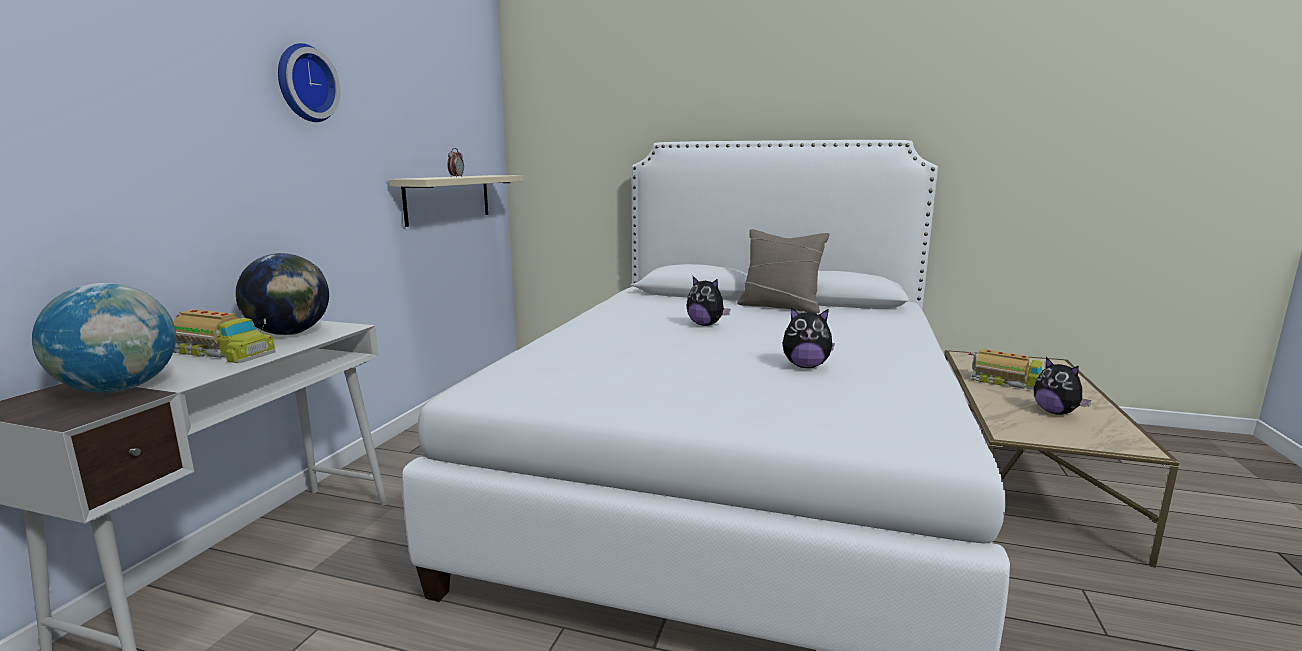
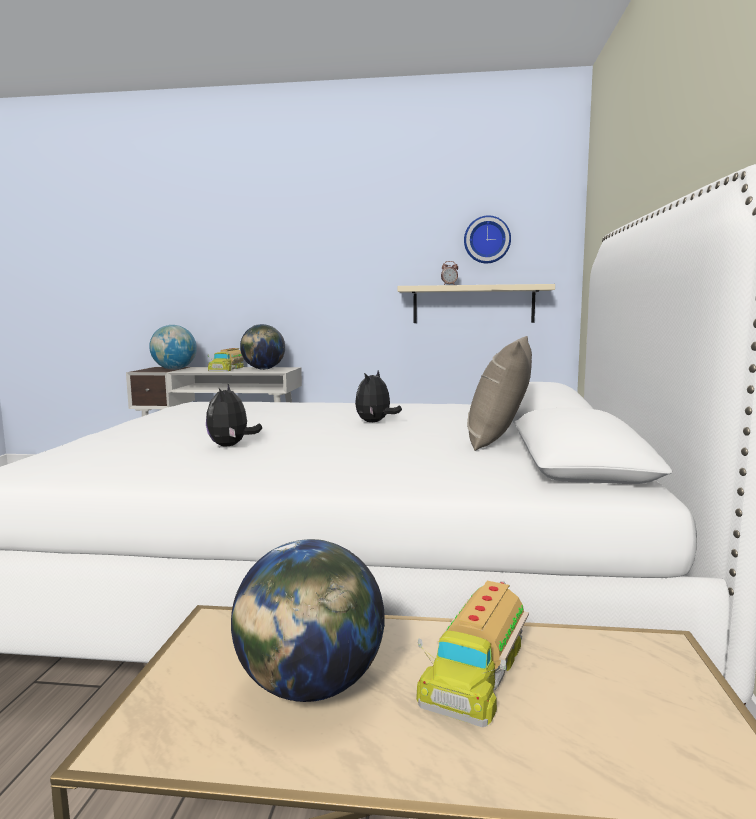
camera: 80 degrees right, 5 degrees down
wall clock [278,43,341,122] -> wall clock moved to [464,215,511,263]
plush toy [1034,357,1091,415] -> globe [231,539,385,702]

